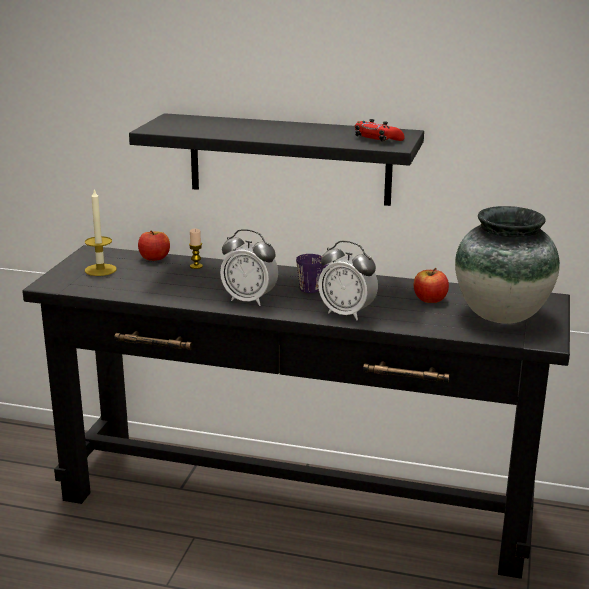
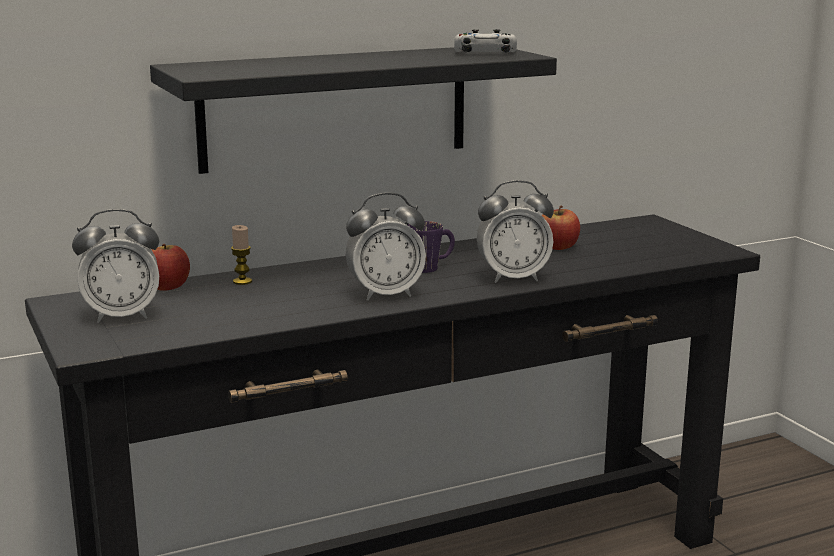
camera: 40 degrees left, 5 degrees down
candle [85,188,117,276] -> alarm clock [72,209,159,323]
red game controller [355,119,405,142] -> white game controller [454,29,517,52]
vase [455,206,560,324] -> none

